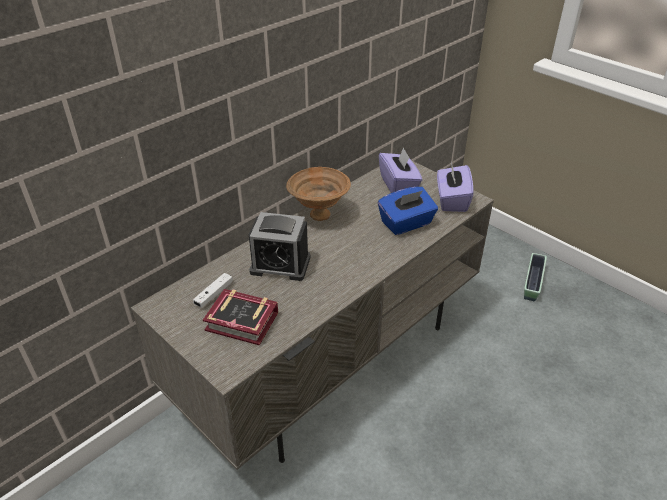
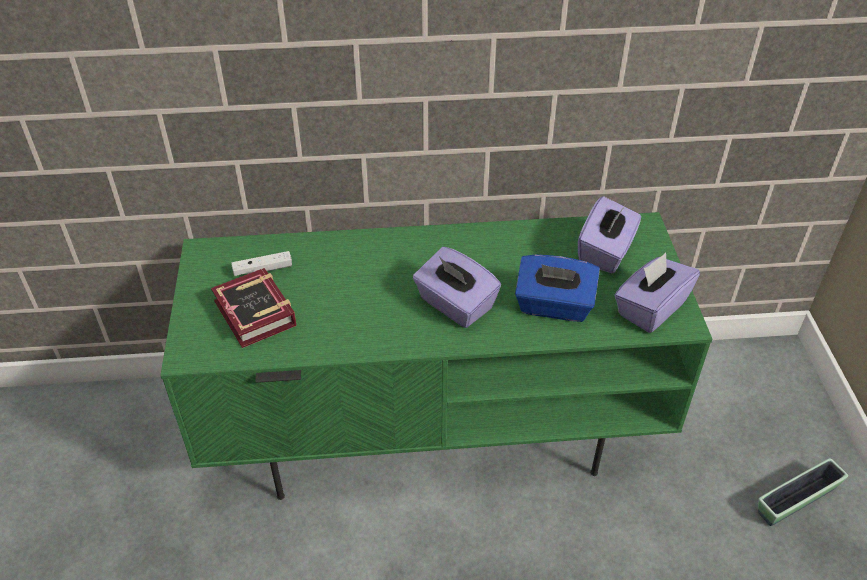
camera: 40 degrees right, 5 degrees up
grey tv stand [131,161,494,470] -> green tv stand [160,212,712,500]
alarm clock [249,212,310,281] -> none
brown bowl [286,167,351,221] -> none
none -> purple tissue box [413,247,501,328]

